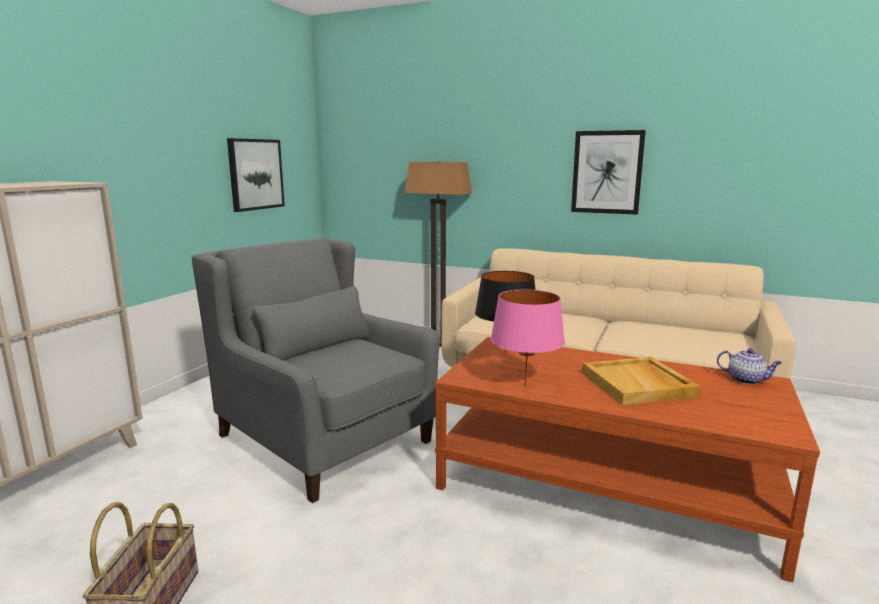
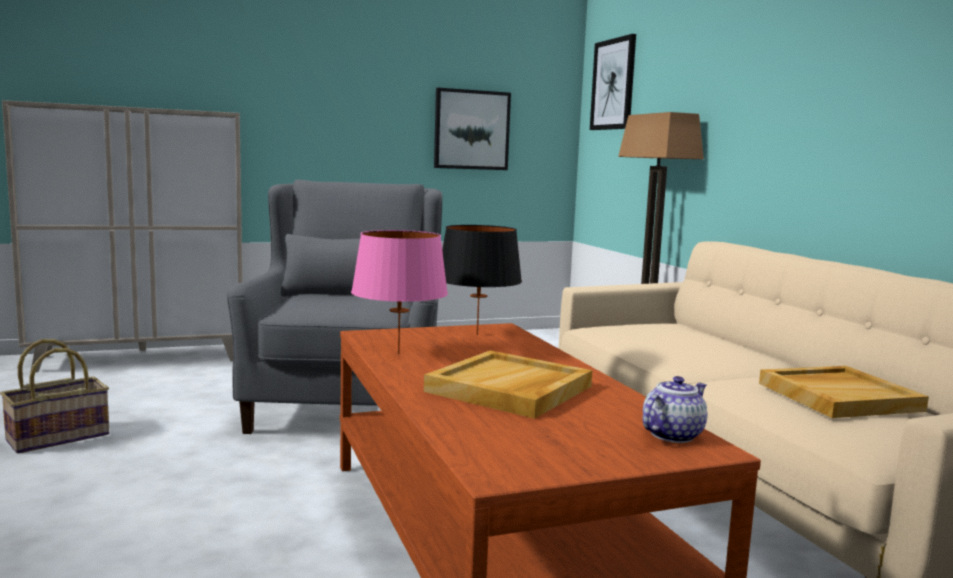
camera: 45 degrees right, 5 degrees down
picture [571,130,646,215] -> picture moved to [590,34,636,130]
teapot [717,348,782,385] -> teapot turned 120 degrees counterclockwise [643,376,708,443]
none -> beige tray [759,366,929,418]

